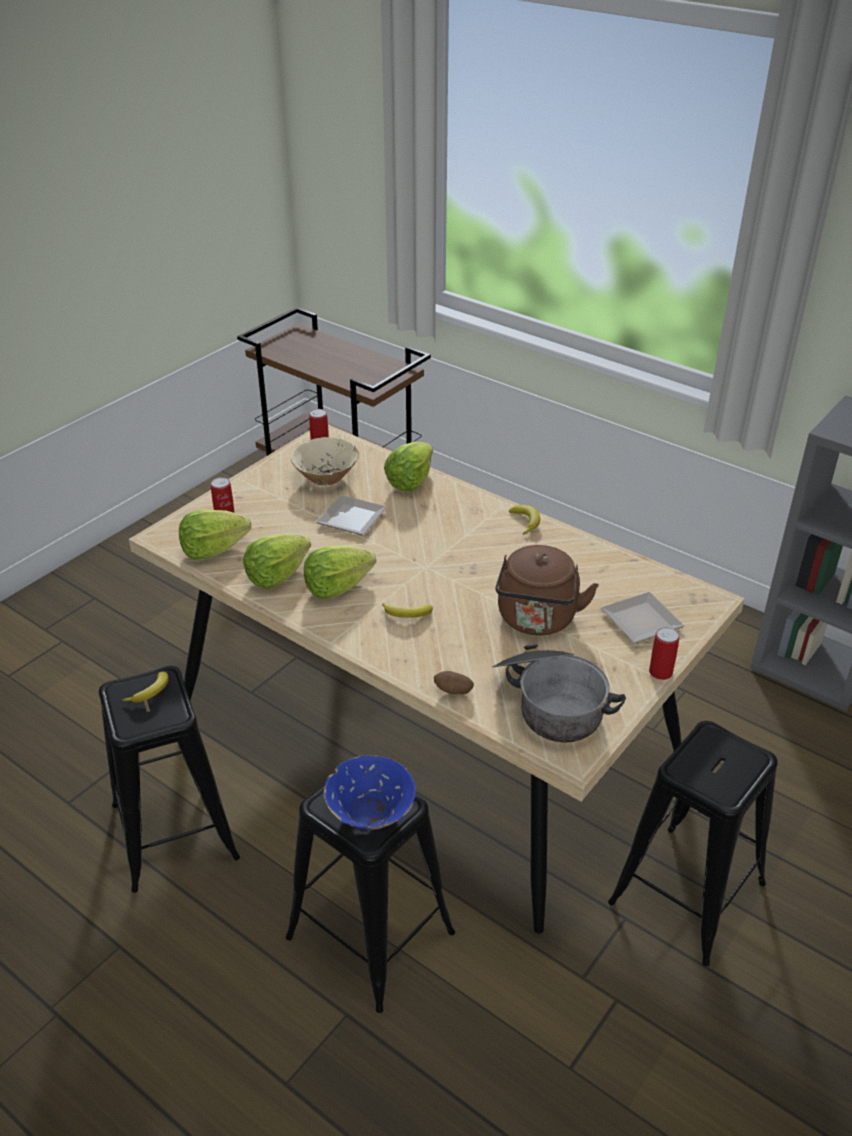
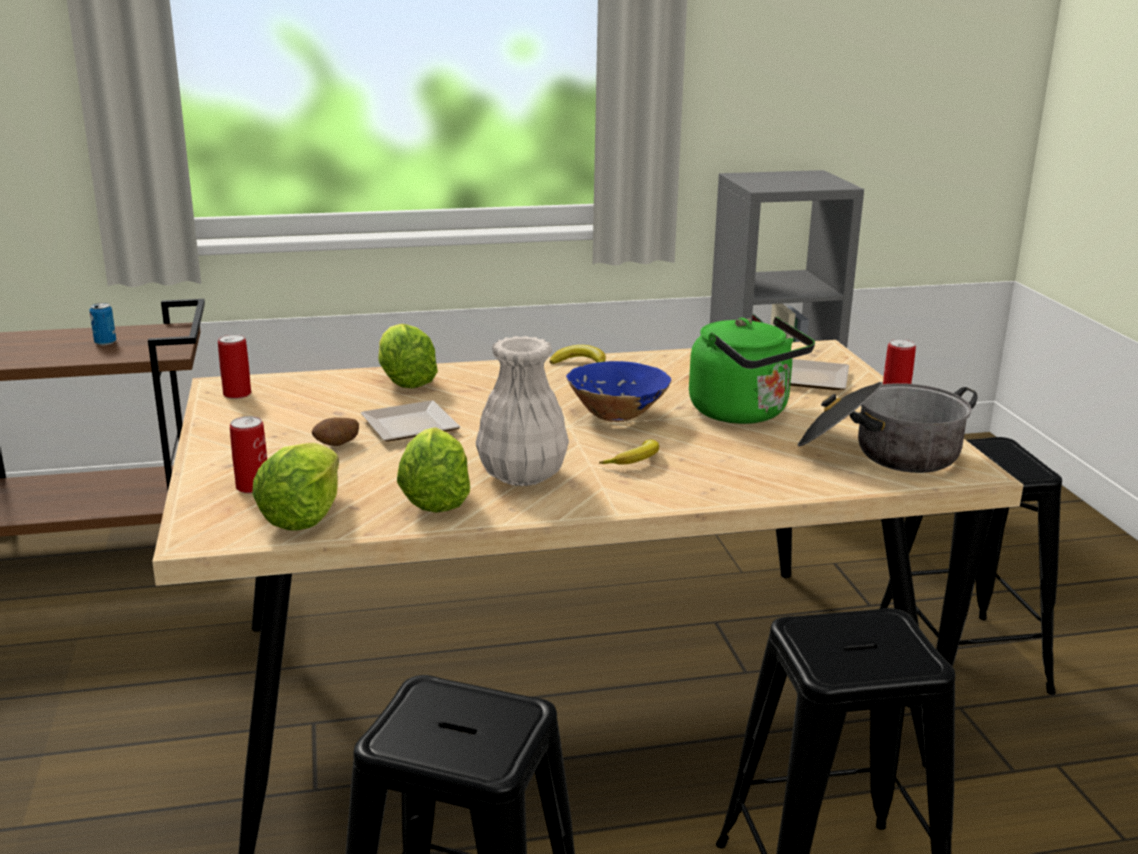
camera: 50 degrees left, 15 degrees down
banana [122,672,169,702] -> none
beige bowl [291,437,359,486] -> none
lettuce [304,546,376,599] -> white vase [476,336,569,486]
blue bowl [324,755,416,830] -> blue bowl moved to [566,361,672,422]
potato [434,671,474,694] -> potato moved to [312,417,359,446]
brown kettle [495,545,599,636] -> green kettle [689,317,815,424]
none -> can [89,303,116,345]

